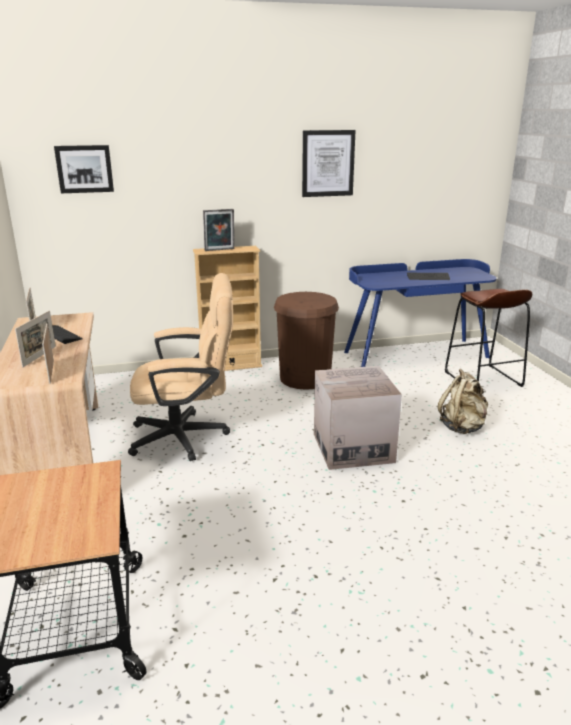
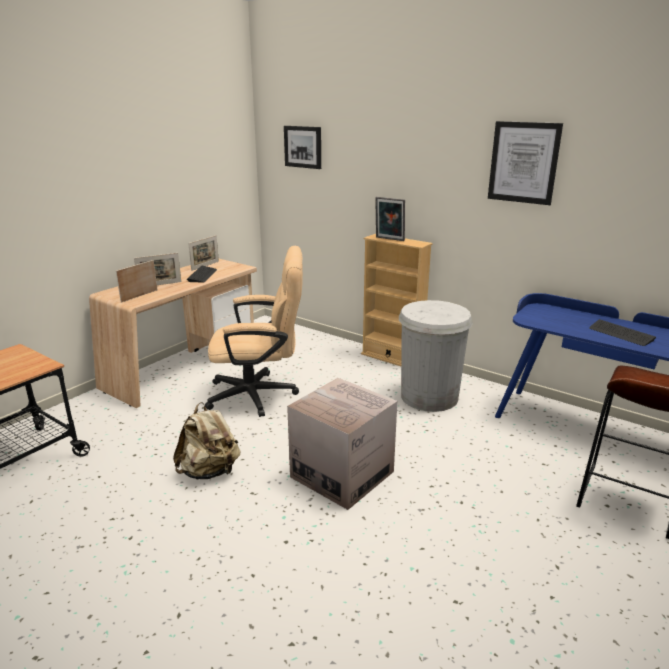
camera: 50 degrees right, 0 degrees up
beige office chair [128,273,233,461] -> beige office chair turned 45 degrees counterclockwise [205,246,303,417]
brown trash can [274,292,339,390] -> white trash can [399,300,473,412]
beige backpack [438,369,488,434] -> beige backpack moved to [173,402,241,479]

